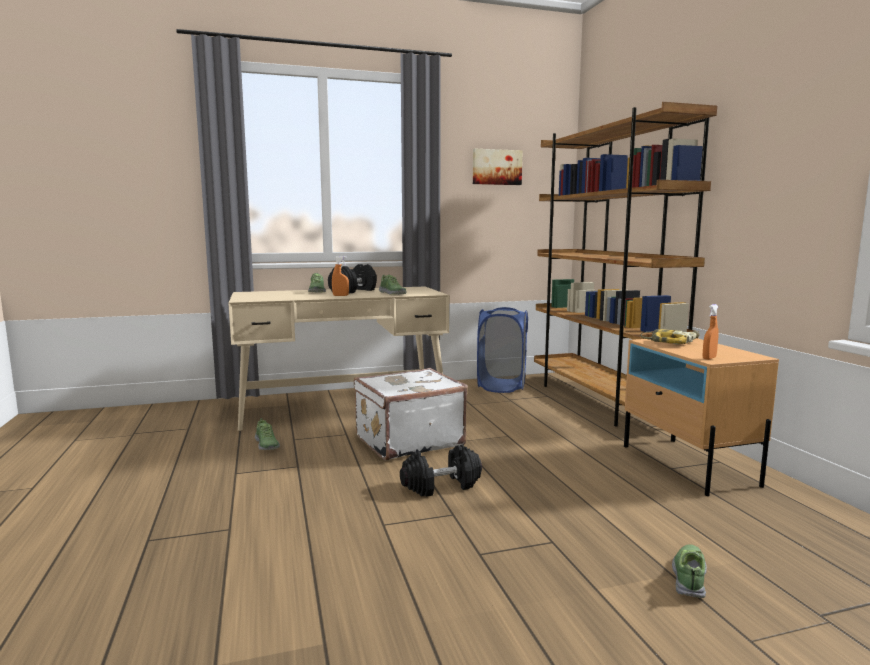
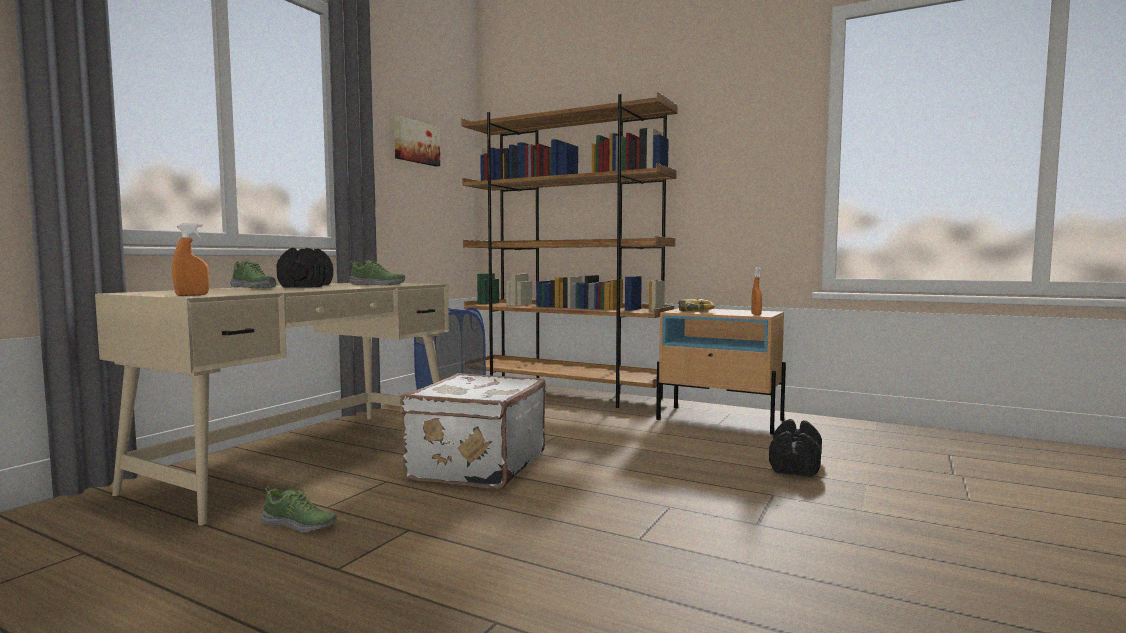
camera: 45 degrees left, 5 degrees down
orange spray bottle [332,256,349,296] -> orange spray bottle moved to [172,223,209,296]
black dumbbell [400,444,482,497] -> black dumbbell moved to [769,419,822,477]
shoe [672,544,707,598] -> none

